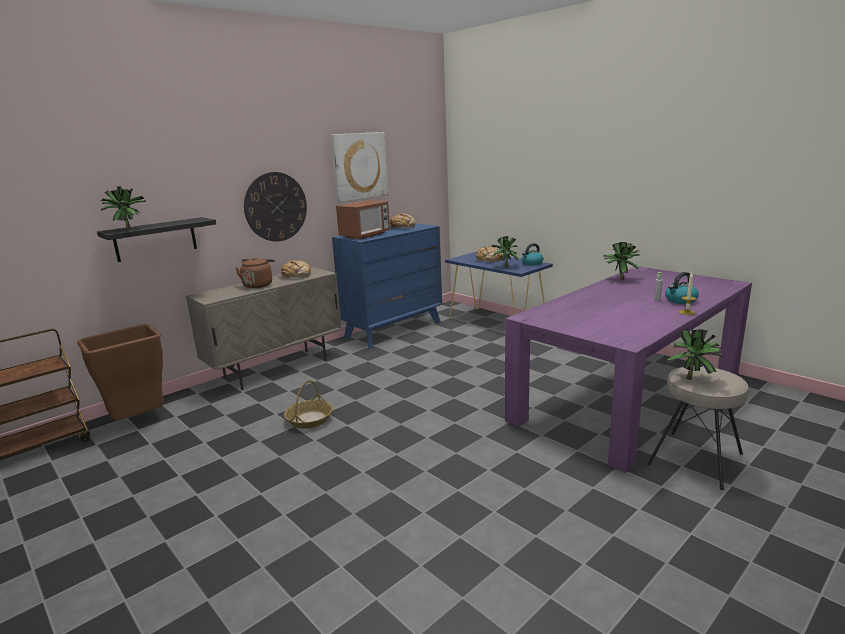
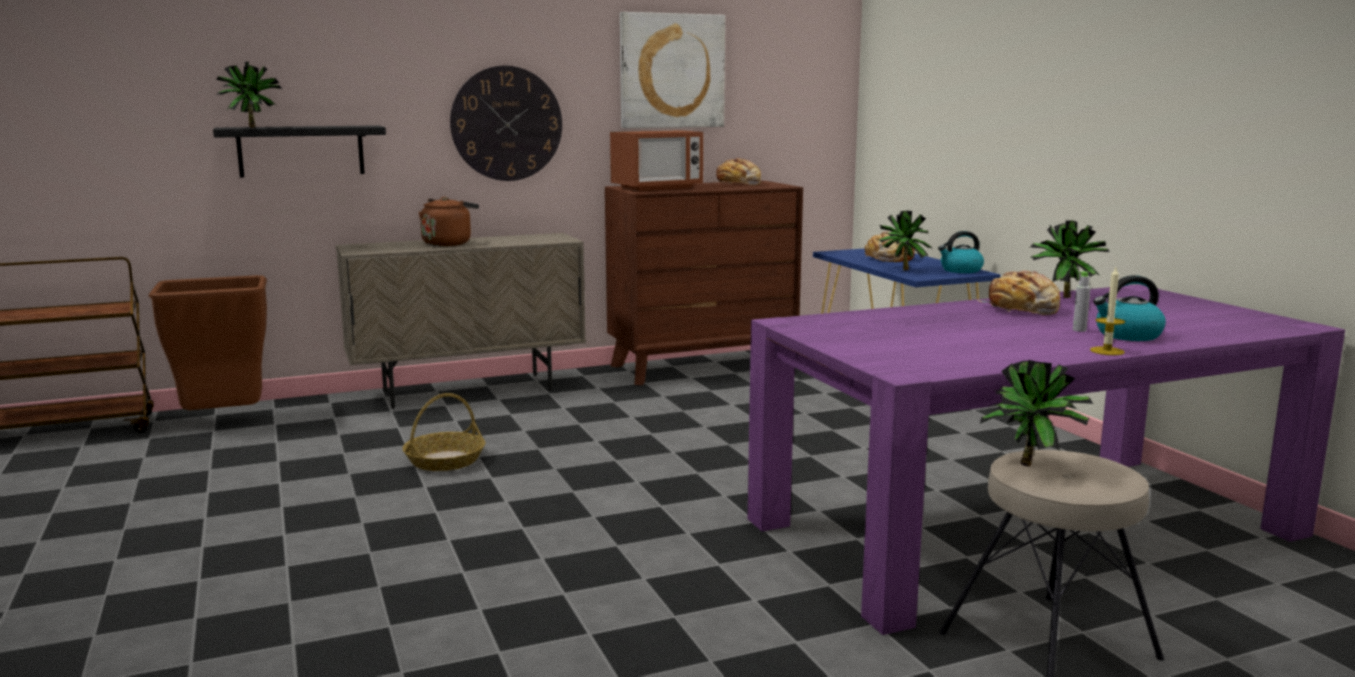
camera: 20 degrees right, 5 degrees down
bread [278,260,311,279] -> bread moved to [978,271,1060,315]
blue dresser [332,223,442,348] -> brown dresser [605,181,803,385]

